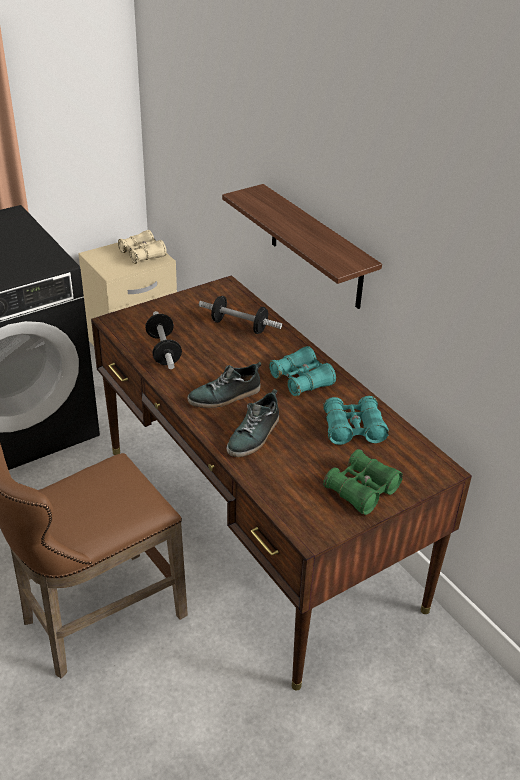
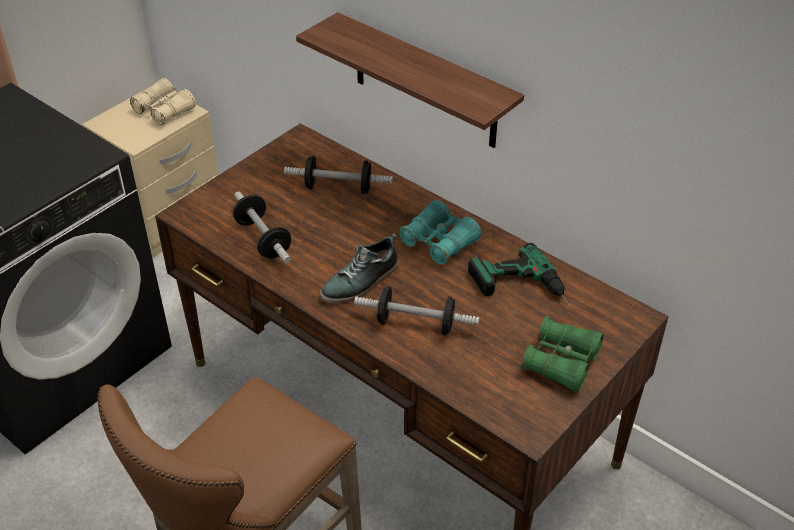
camera: 15 degrees left, 5 degrees up
shoe [227,389,279,457] -> dumbbell [354,287,479,335]
turquoise binoculars [323,396,389,445] -> power drill [468,243,571,307]

